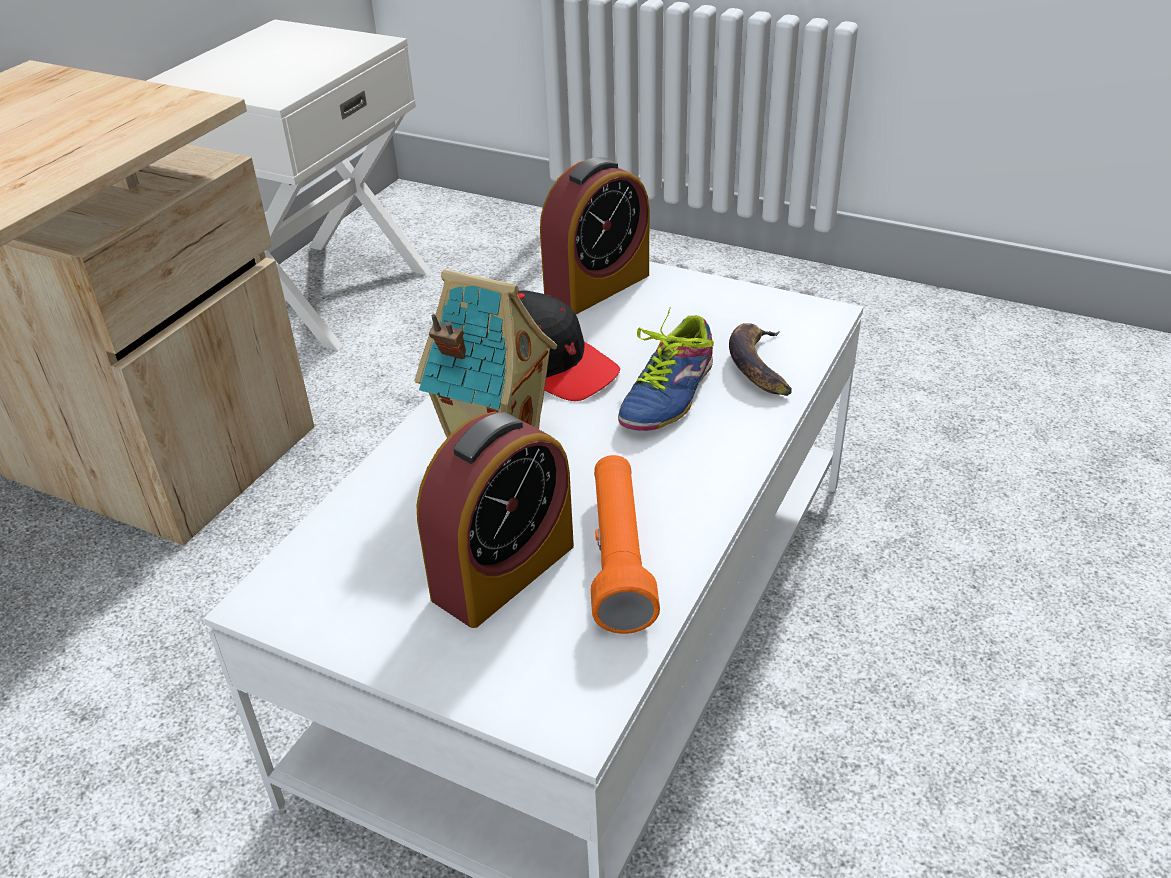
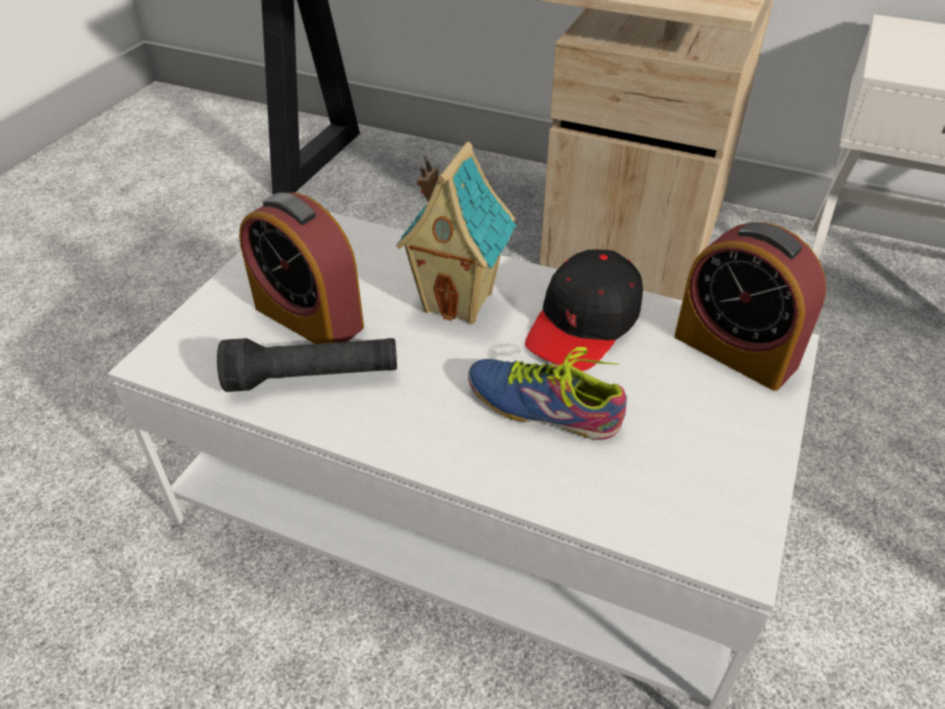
camera: 85 degrees right, 5 degrees up
orange flashlight [591,455,660,634] -> black flashlight [217,338,397,392]
banana [729,323,792,396] -> none

